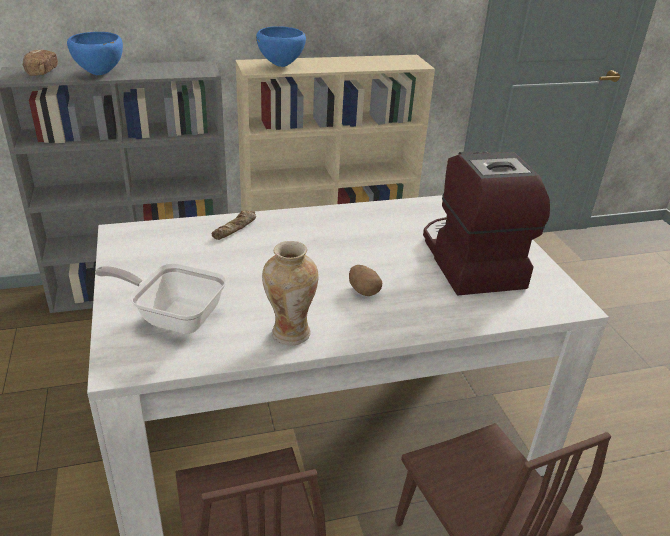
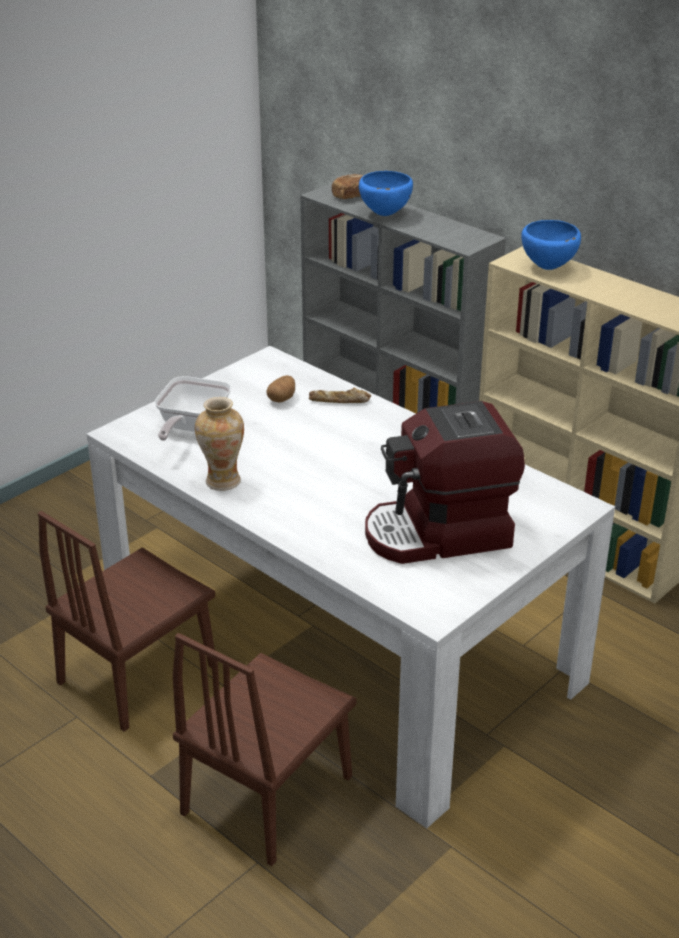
camera: 60 degrees right, 0 degrees up
frying pan [95,263,226,334] -> frying pan turned 150 degrees counterclockwise [154,376,232,441]
potato [349,265,382,296] -> potato moved to [266,375,295,402]
coffee machine [423,151,550,295] -> coffee machine turned 150 degrees counterclockwise [365,401,525,564]

